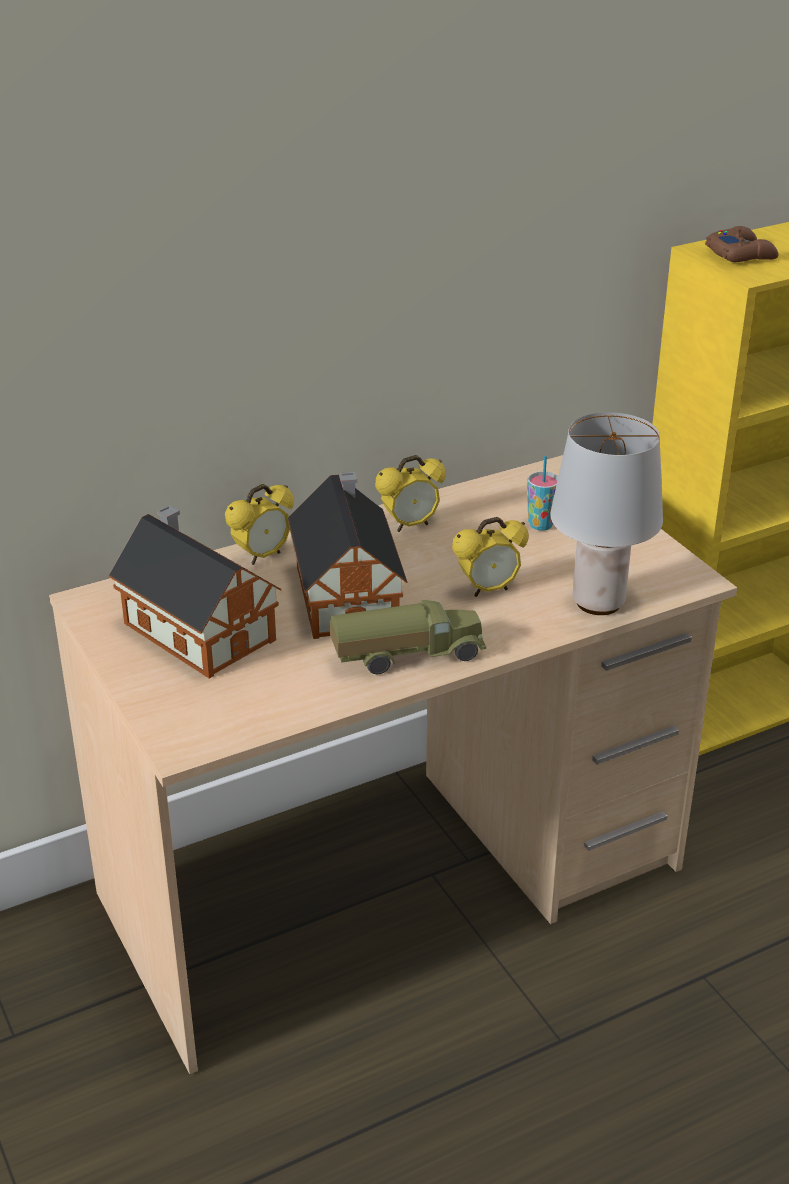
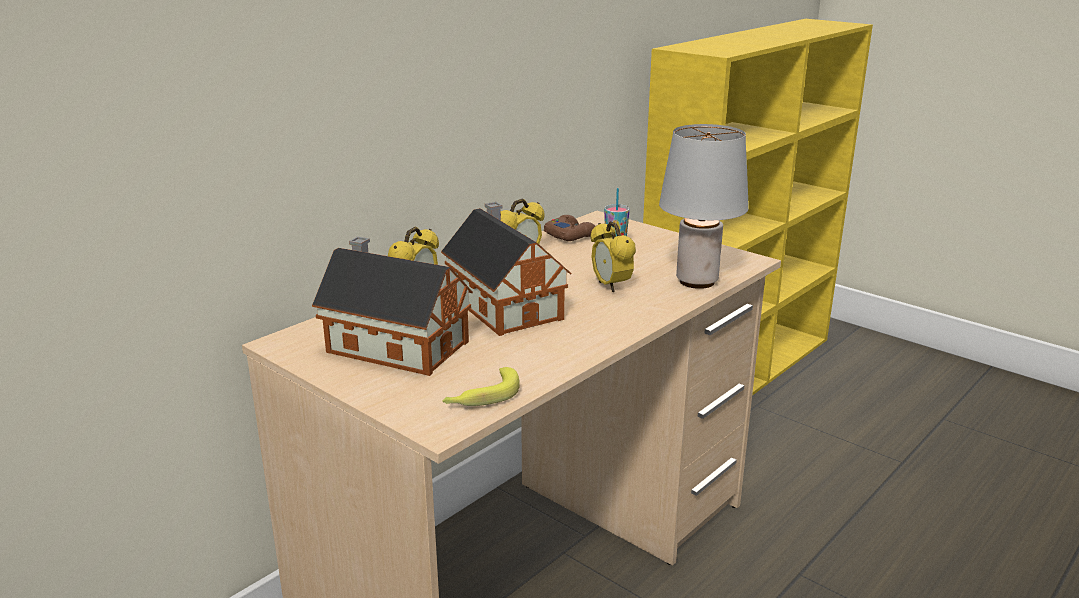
camera: 20 degrees left, 10 degrees down
toy truck [330,600,486,674] -> none
alarm clock [452,517,529,597] -> alarm clock turned 105 degrees clockwise [591,221,636,293]
brown game controller [705,226,779,262] -> brown game controller moved to [544,215,595,241]
none -> banana [442,367,520,406]

